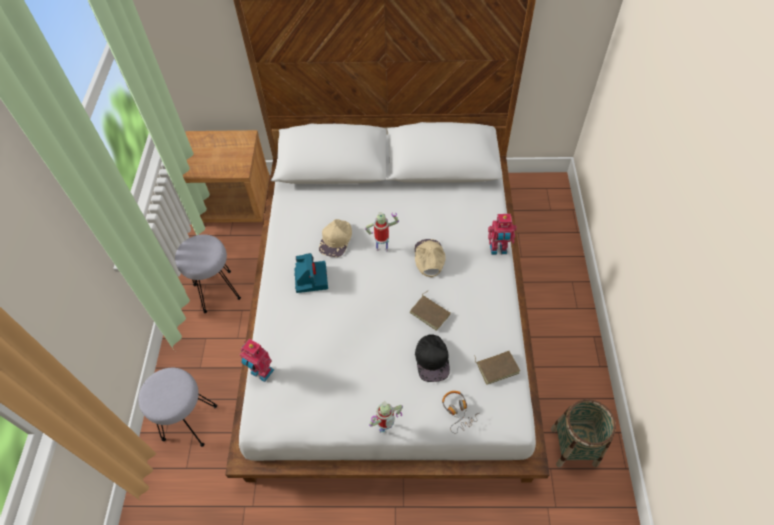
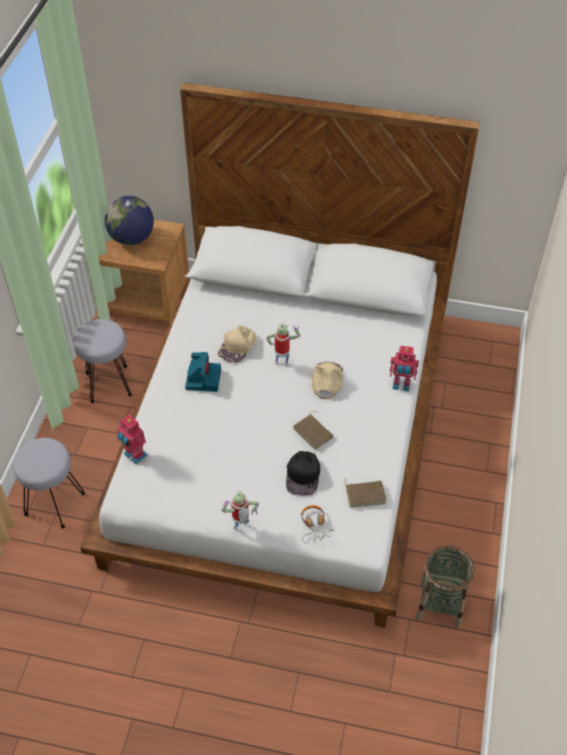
camera: 10 degrees right, 5 degrees down
none -> globe [104,196,154,245]

